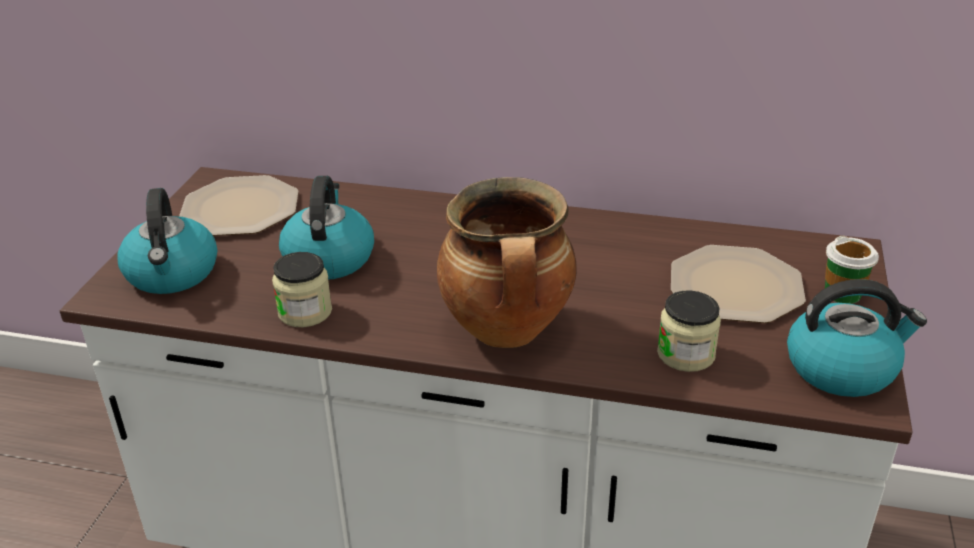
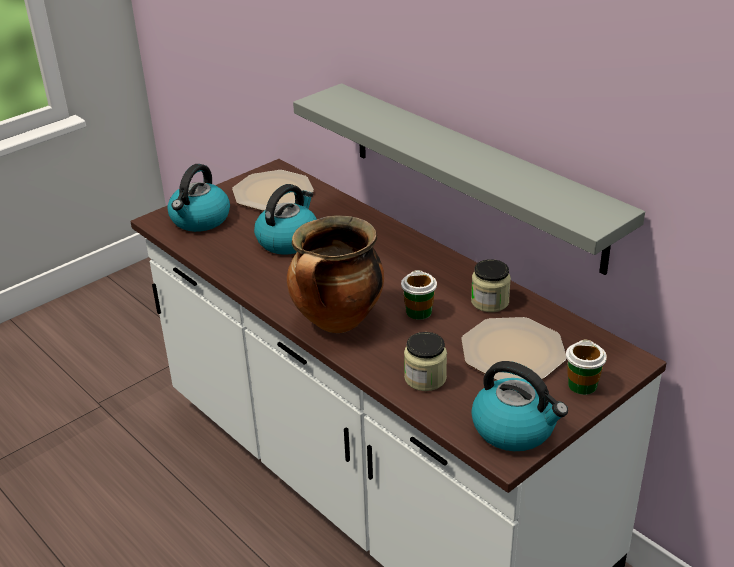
camera: 35 degrees right, 0 degrees up
jar [272,252,332,327] -> jar moved to [471,259,511,312]
none -> grey shelf [293,83,645,275]
none -> cup [401,270,437,320]

